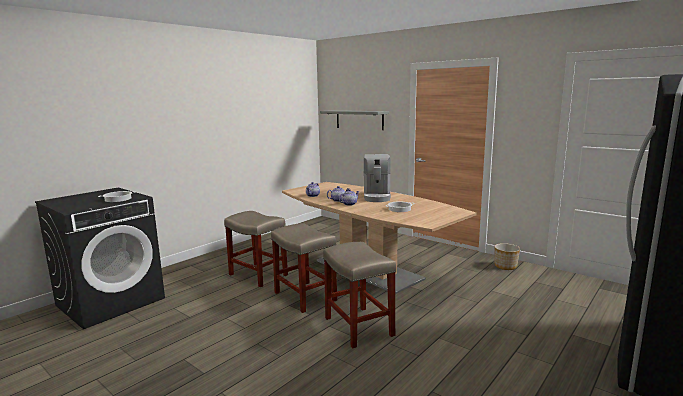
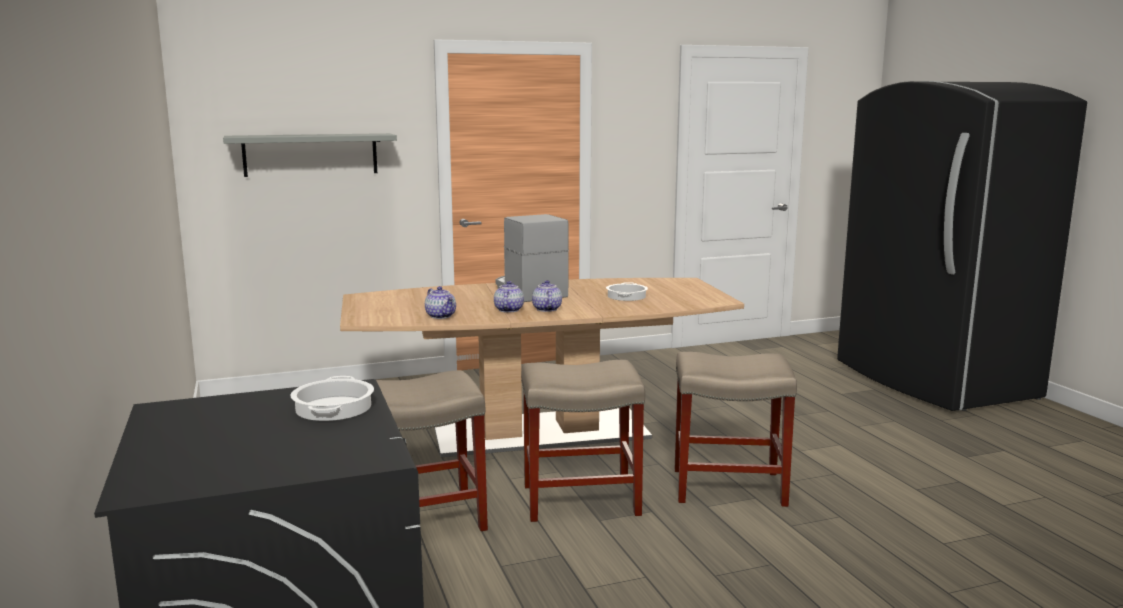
camera: 60 degrees left, 0 degrees up
coffee machine [364,154,391,202] -> coffee machine turned 150 degrees counterclockwise [496,214,569,302]
planter [494,243,520,270] -> none

